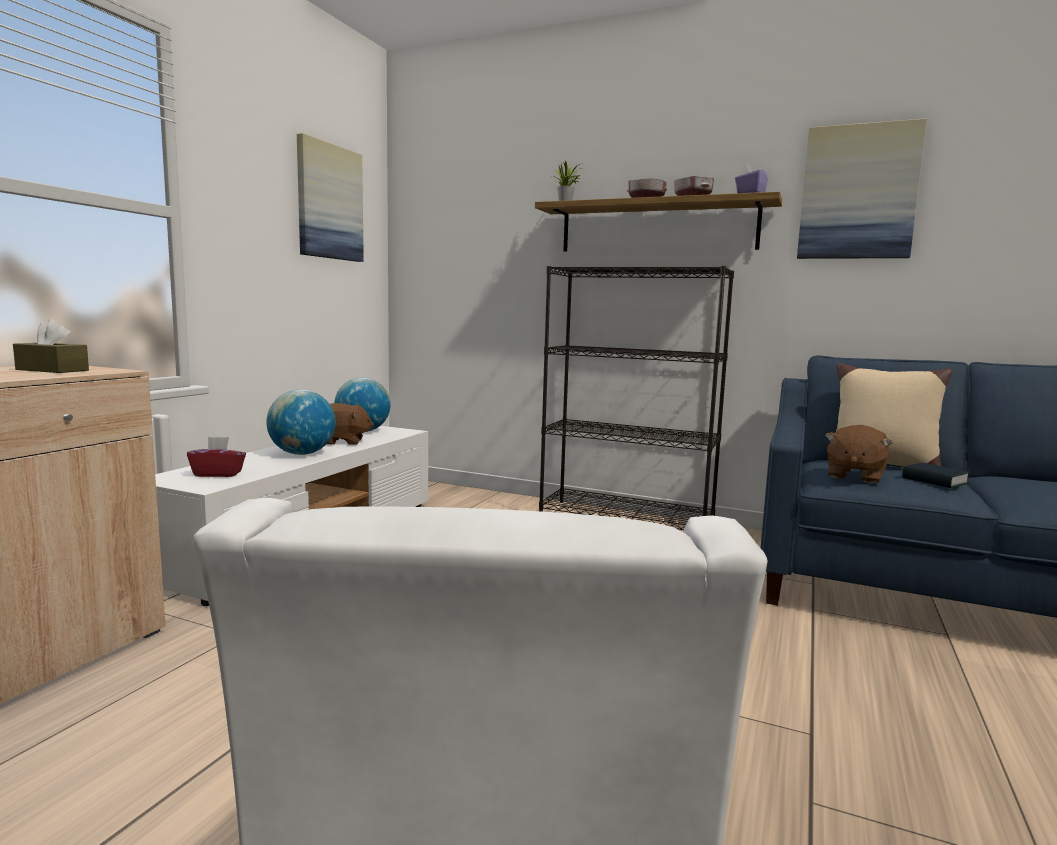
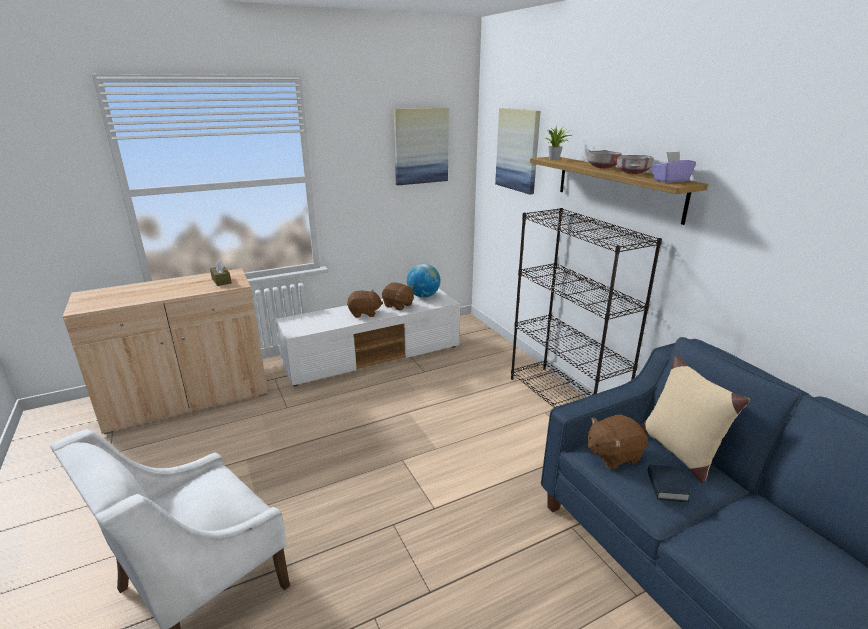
camera: 40 degrees right, 15 degrees up
red tissue box [187,437,246,477] -> none
globe [266,390,335,455] -> brown plush toy [347,290,383,318]
picture [797,118,927,259] -> picture moved to [495,108,540,194]

